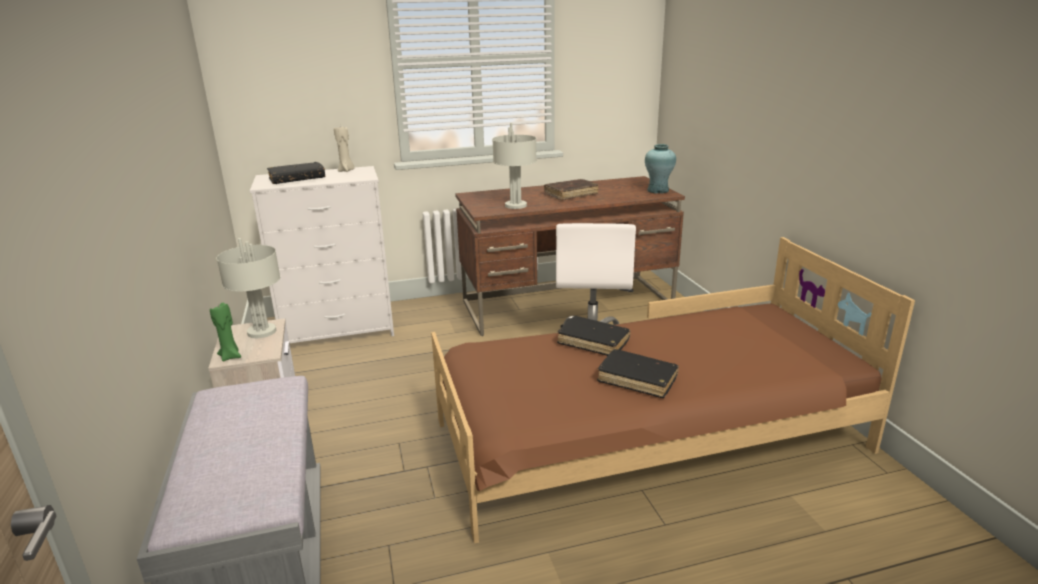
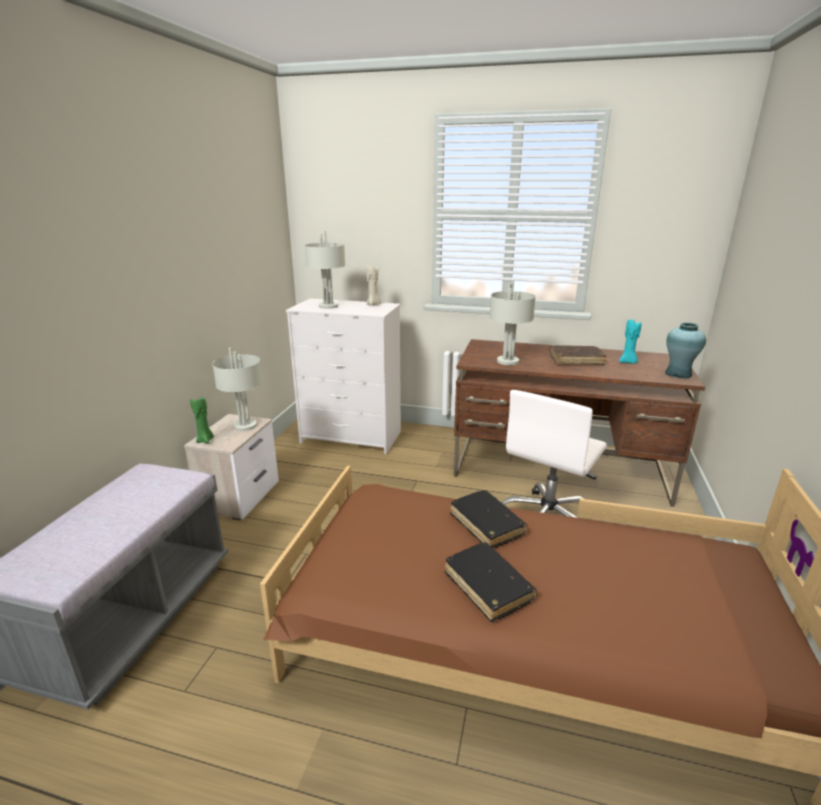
camera: 30 degrees right, 0 degrees up
black book [267,162,325,184] -> grey table lamp [305,231,346,309]
none -> turquoise candle [619,320,641,364]

